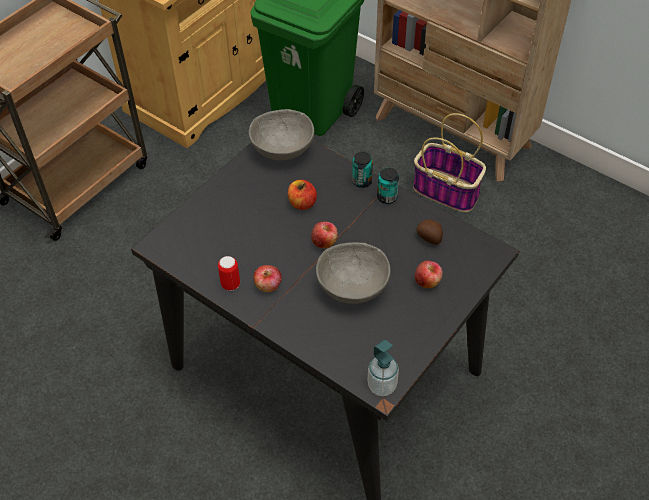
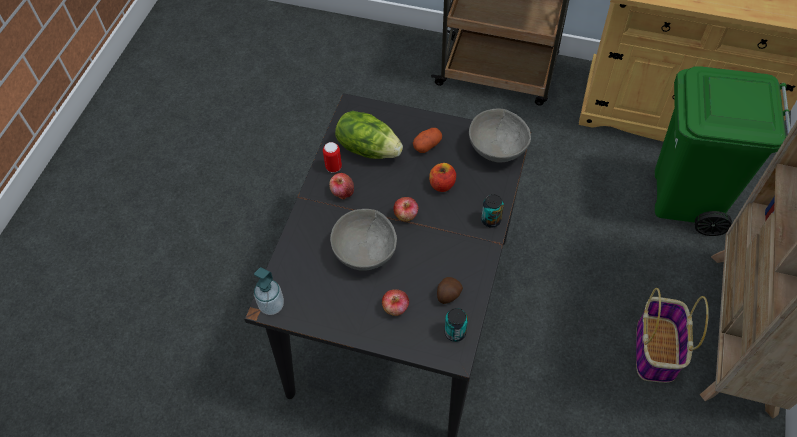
camera: 70 degrees right, 5 degrees up
can [377,168,399,204] -> can moved to [445,308,468,342]
none -> lettuce [335,111,403,159]
none -> potato [413,128,442,153]

